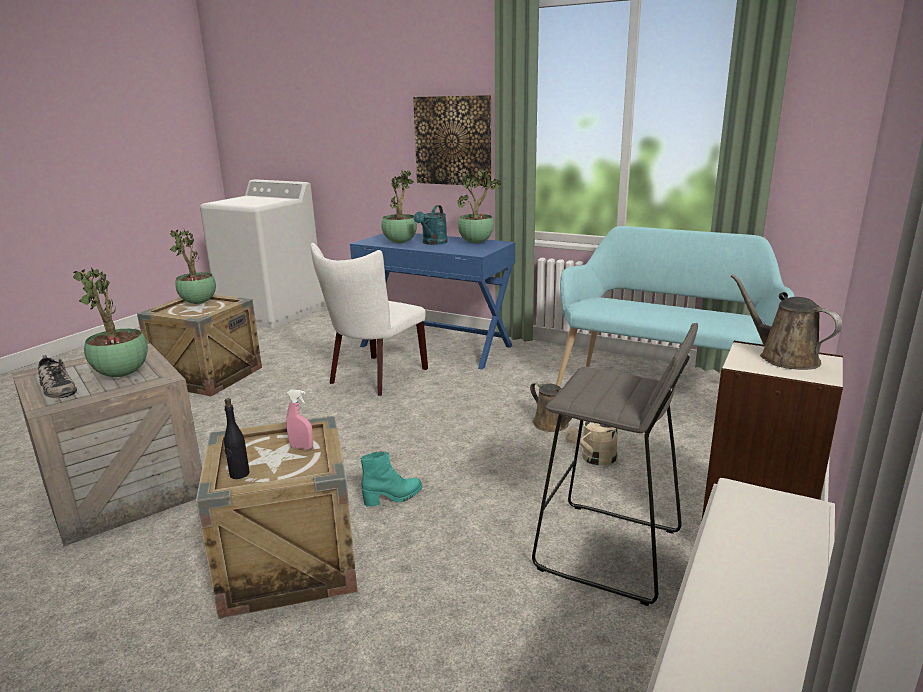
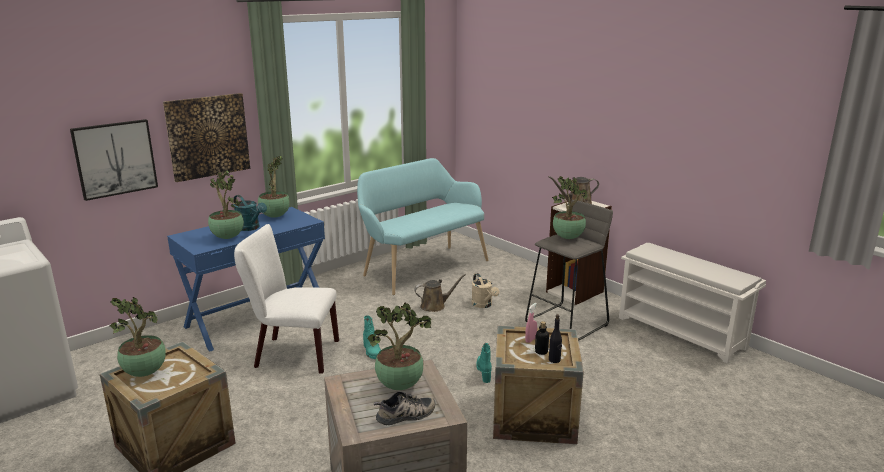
camera: 70 degrees left, 0 degrees up
white chair [311,243,428,396] -> white chair turned 135 degrees clockwise [234,224,339,374]
none -> picture [70,119,158,201]
none -> turquoise boot [363,315,381,359]
none -> bottle [535,321,549,355]
none -> potted plant [552,176,588,239]

